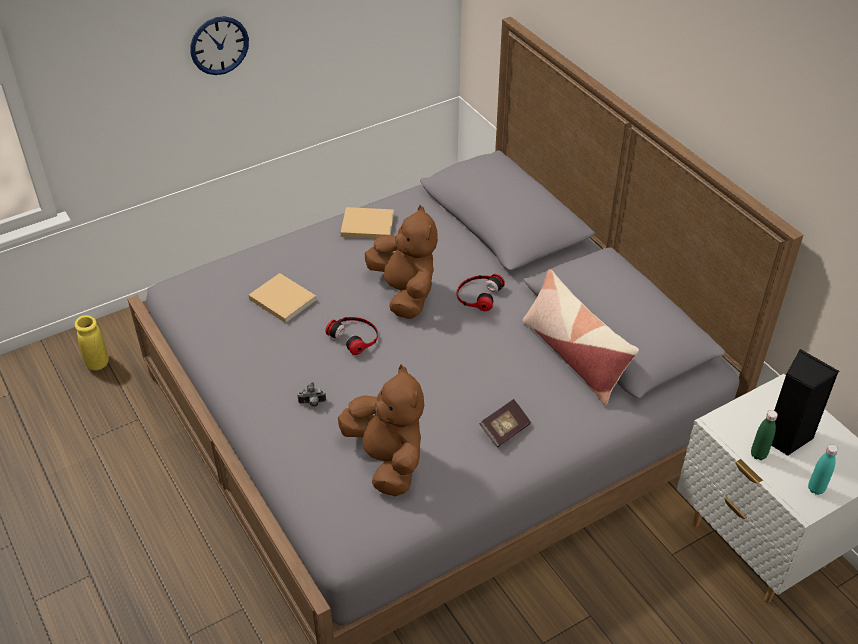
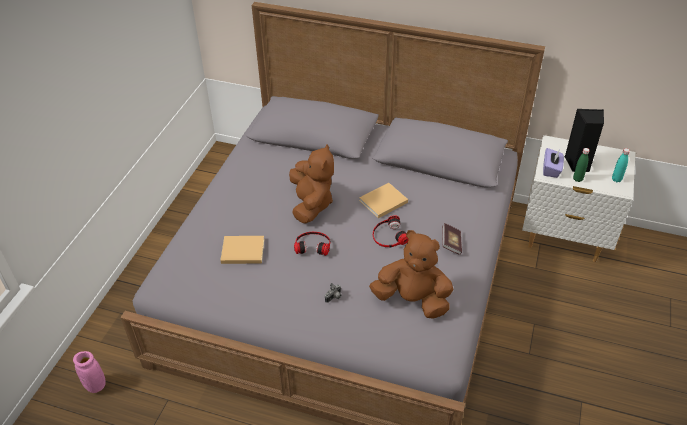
camera: 40 degrees left, 0 degrees up
yellow vase [75,315,109,370] -> pink vase [73,351,106,393]
wall clock [190,16,249,75] -> none
beige book [341,207,394,239] -> beige book moved to [359,183,408,218]
brown plush toy [365,205,438,319] -> brown plush toy turned 60 degrees clockwise [289,144,334,224]
headphones [457,274,505,311] -> headphones moved to [373,215,408,248]
pillow [523,269,639,405] -> none
none -> purple tissue box [543,148,564,178]

